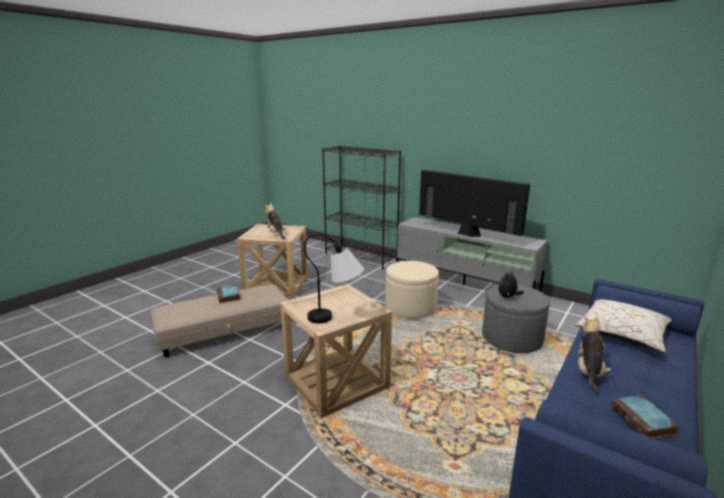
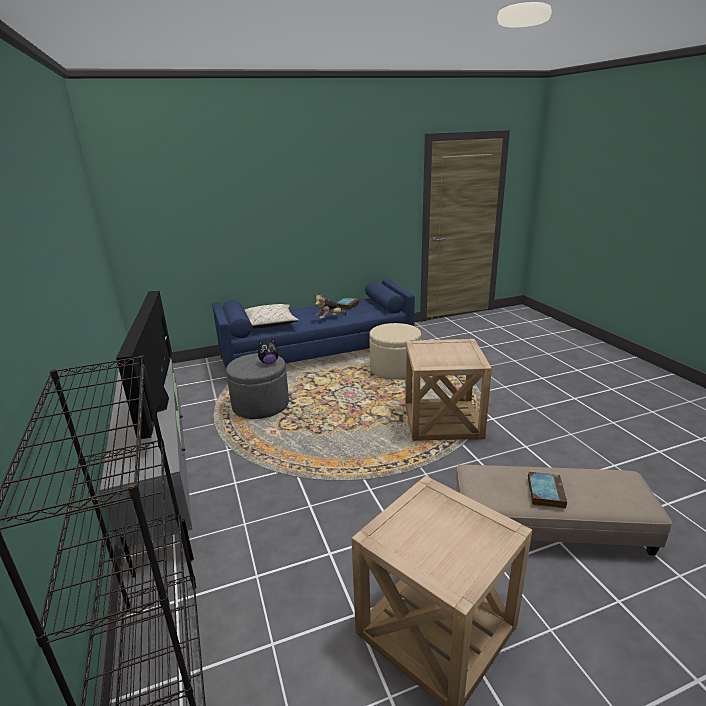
camera: 145 degrees left, 5 degrees up
plush toy [265,203,286,239] -> none
table lamp [304,233,364,323] -> none
beige ottoman [385,261,439,319] -> beige ottoman moved to [369,323,421,379]

